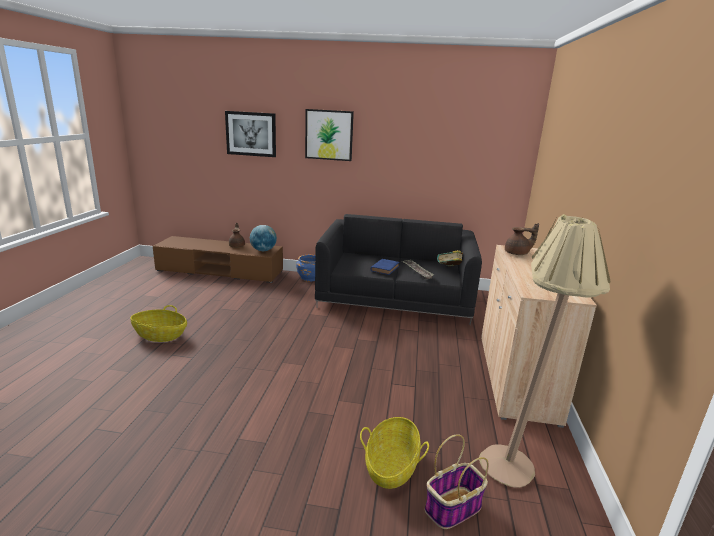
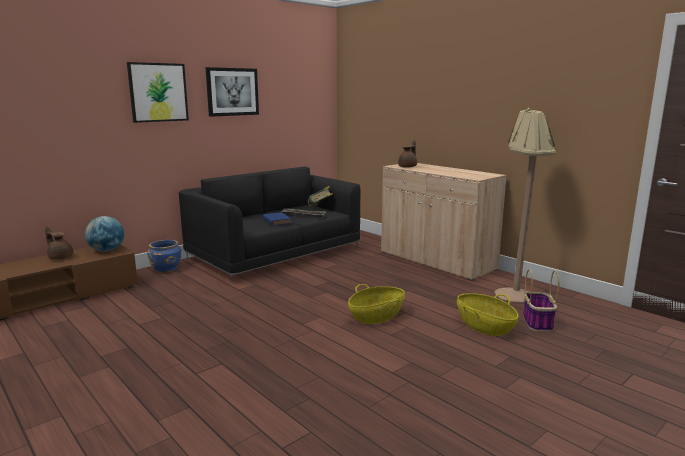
camera: 50 degrees left, 5 degrees down
basket [130,305,187,342] -> basket moved to [348,284,405,324]
picture [225,111,276,157] -> picture moved to [206,67,259,117]

